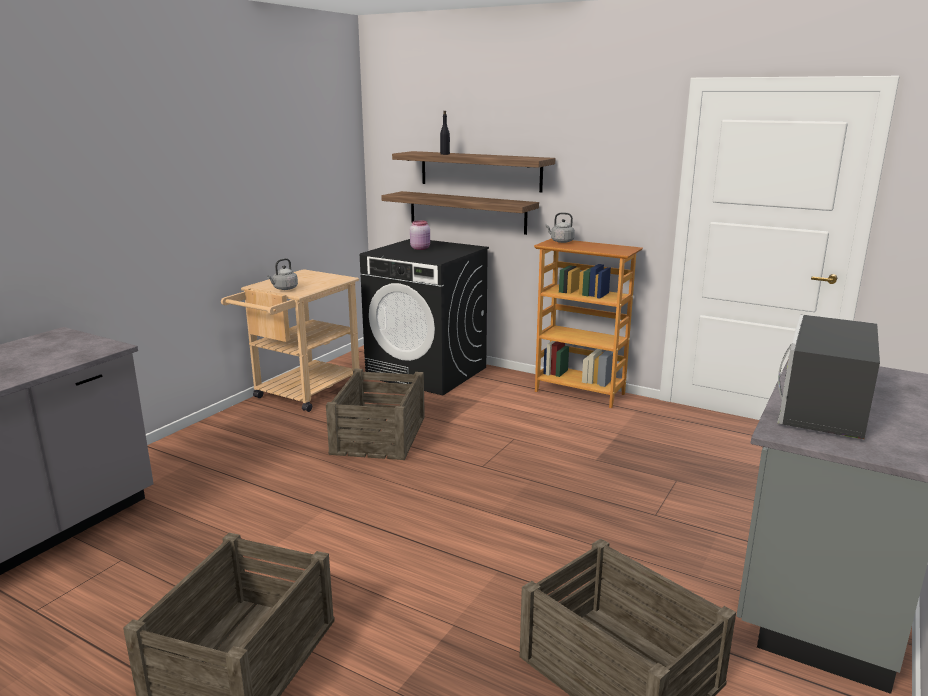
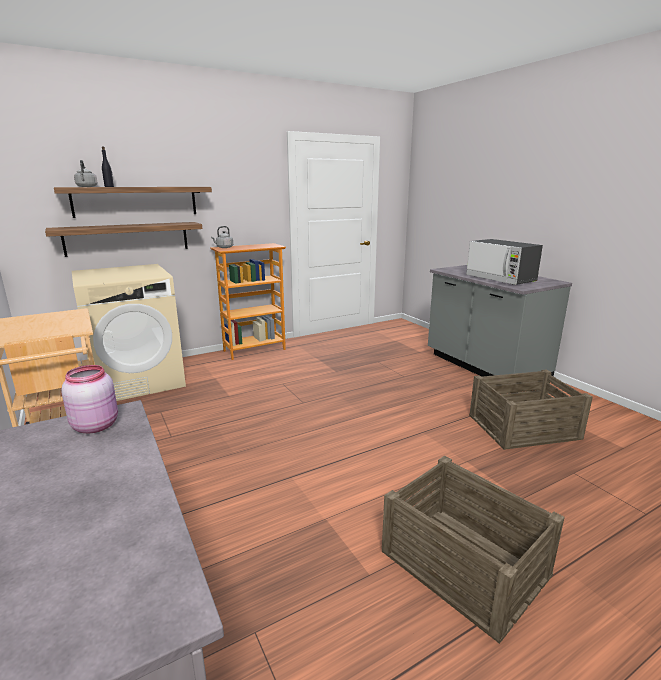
camera: 60 degrees left, 0 degrees up
grey kettle [267,258,298,290] -> grey kettle moved to [74,160,98,187]
crate [326,369,425,460] -> none
black washing machine [360,239,489,395] -> beige washing machine [72,264,186,401]
pink jar [410,220,430,250] -> pink jar moved to [61,365,118,433]

